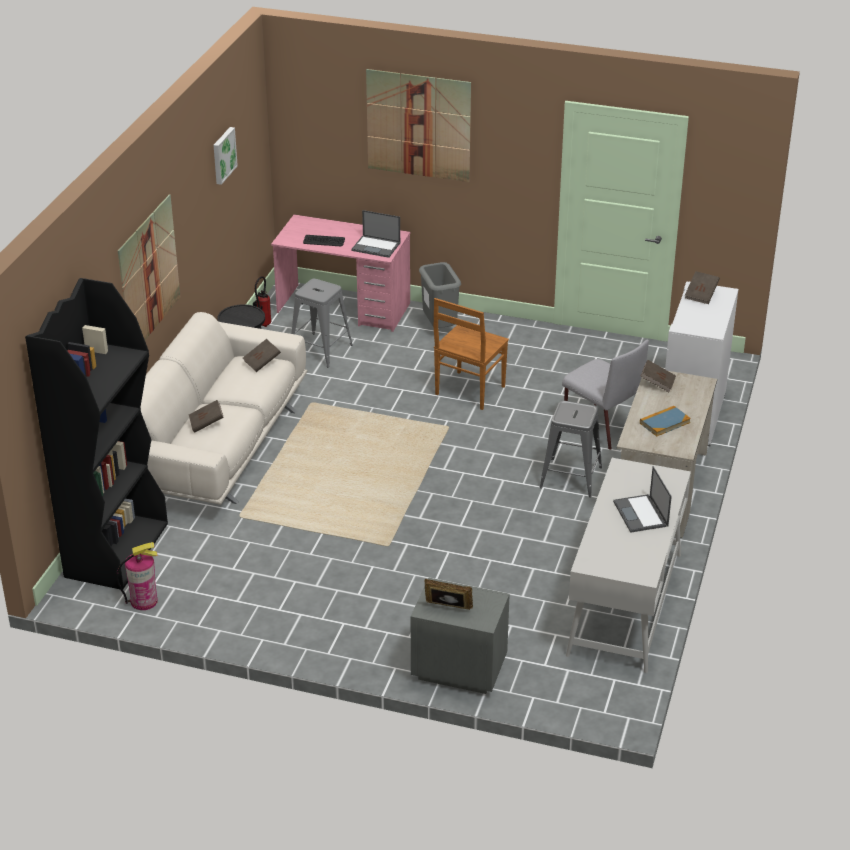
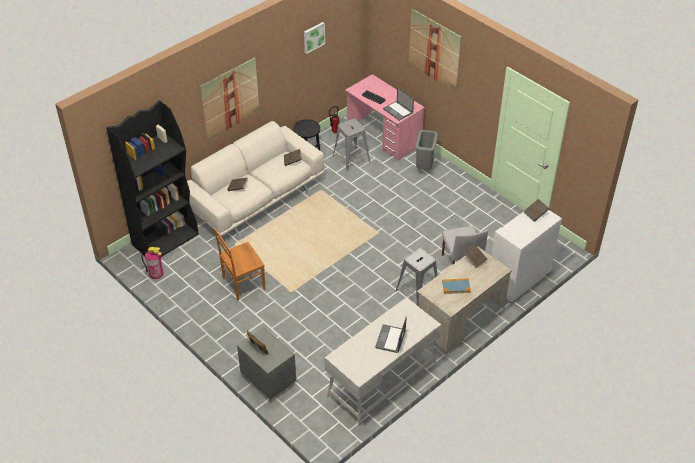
camera: 30 degrees right, 10 degrees up
brown chair [434,298,509,410] -> brown chair moved to [214,228,265,300]

